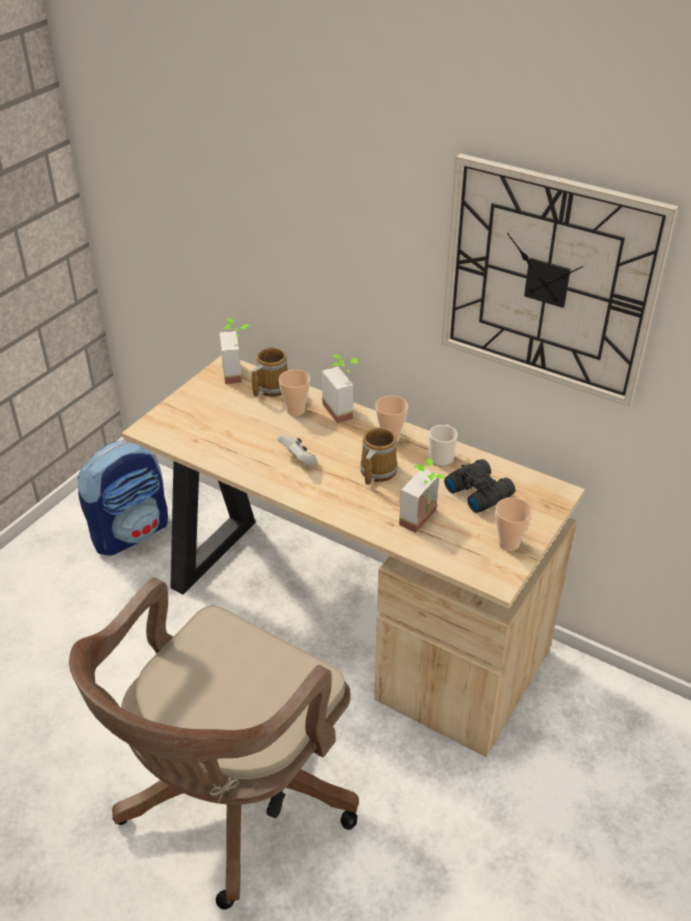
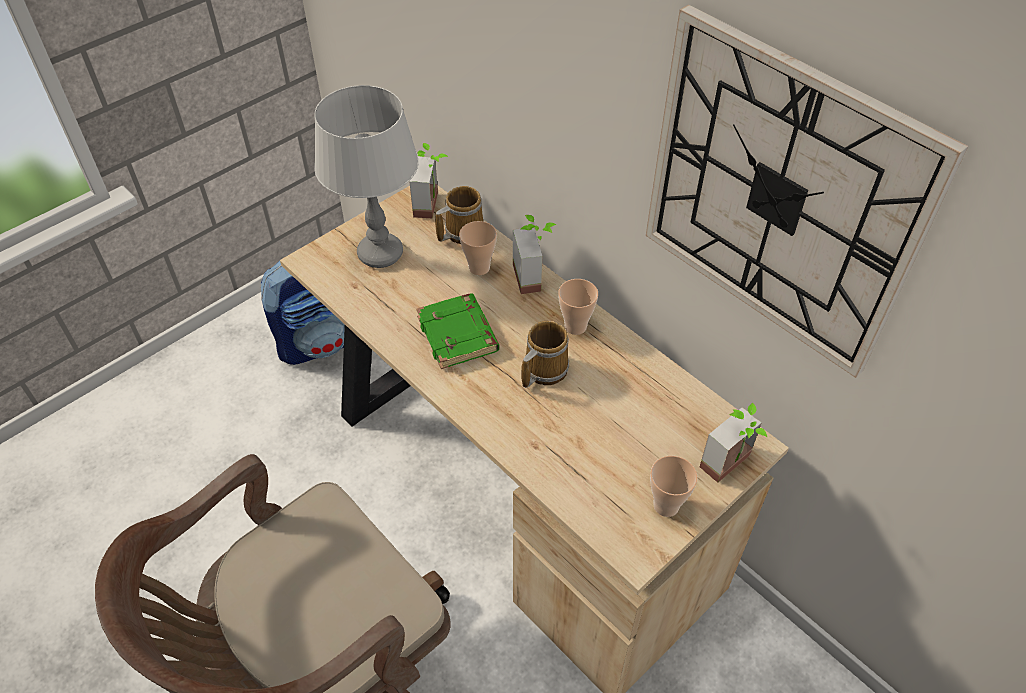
camera: 15 degrees right, 10 degrees up
white game controller [277,435,317,466] -> green book [416,293,499,369]
potted plant [399,458,445,533] -> potted plant moved to [700,403,767,483]
mug [429,424,458,467] -> none
black binoculars [444,459,515,513] -> none
none -> grey table lamp [314,85,419,268]

